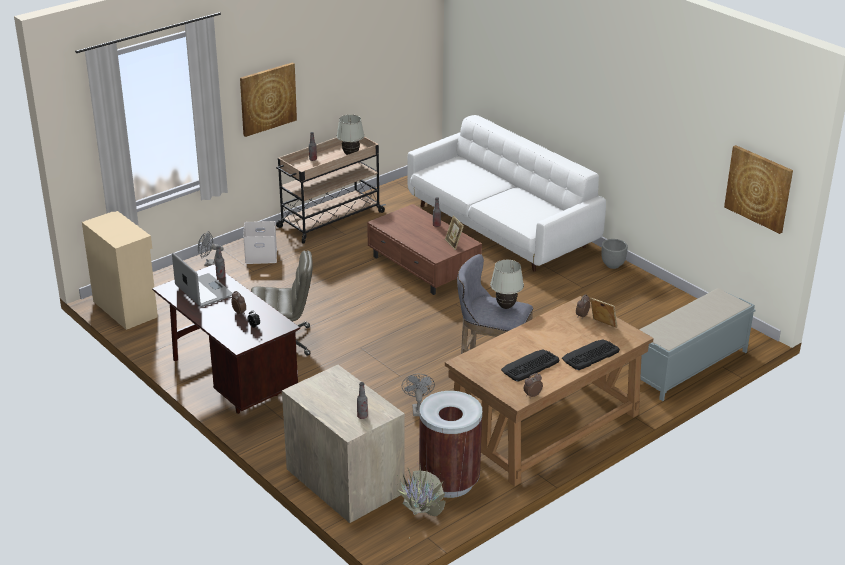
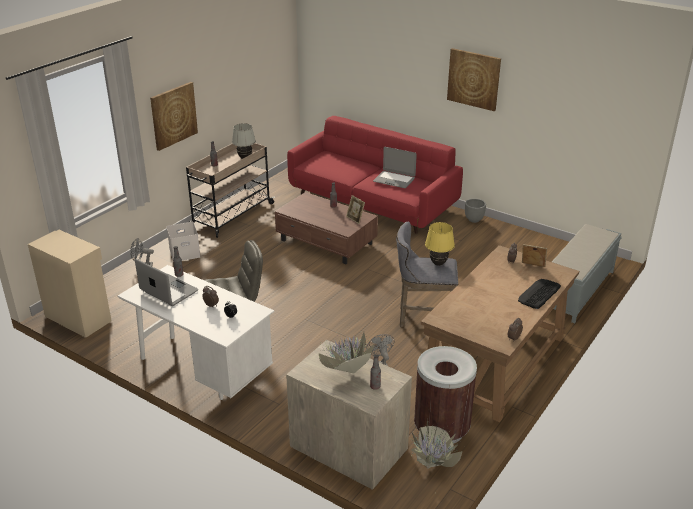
camera: 15 degrees left, 0 degrees up
brown desk [152,264,300,414] -> white desk [118,265,274,400]
white sofa [407,115,606,272] -> red sofa [287,116,463,234]
white table lamp [490,260,524,309] -> yellow table lamp [425,222,455,266]
keyboard [501,350,560,382] -> none
picture [724,145,793,234] -> picture moved to [447,48,501,111]
none -> potted plant [315,330,374,373]
none -> laptop [373,147,417,188]

